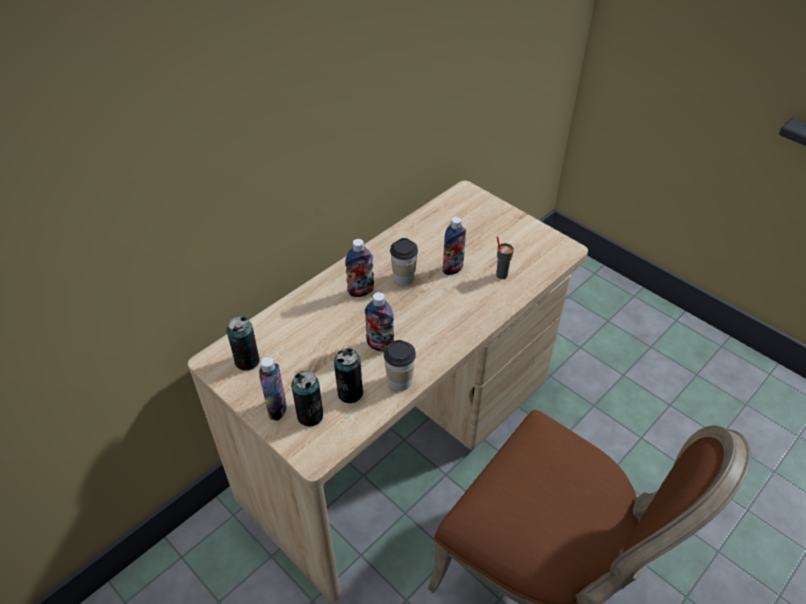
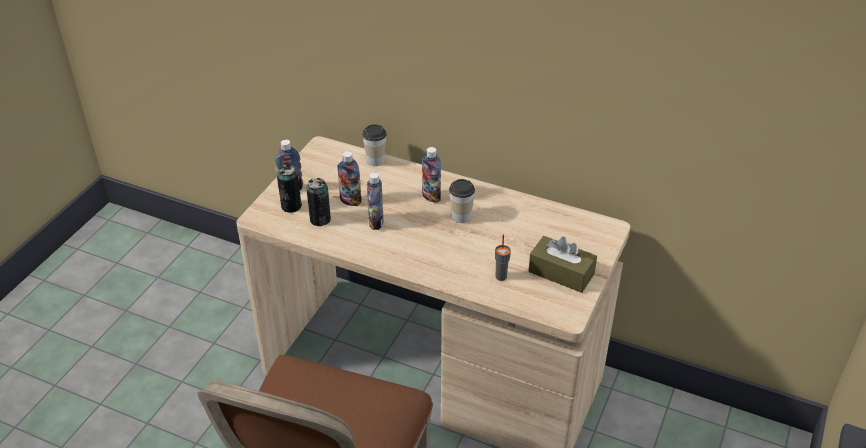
camera: 70 degrees right, 5 degrees down
can [226,316,260,370] -> none
cup [384,340,416,391] -> cup moved to [362,124,387,166]
bottle [443,216,466,275] -> bottle moved to [337,151,362,206]
none -> brown tissue box [529,236,597,293]

